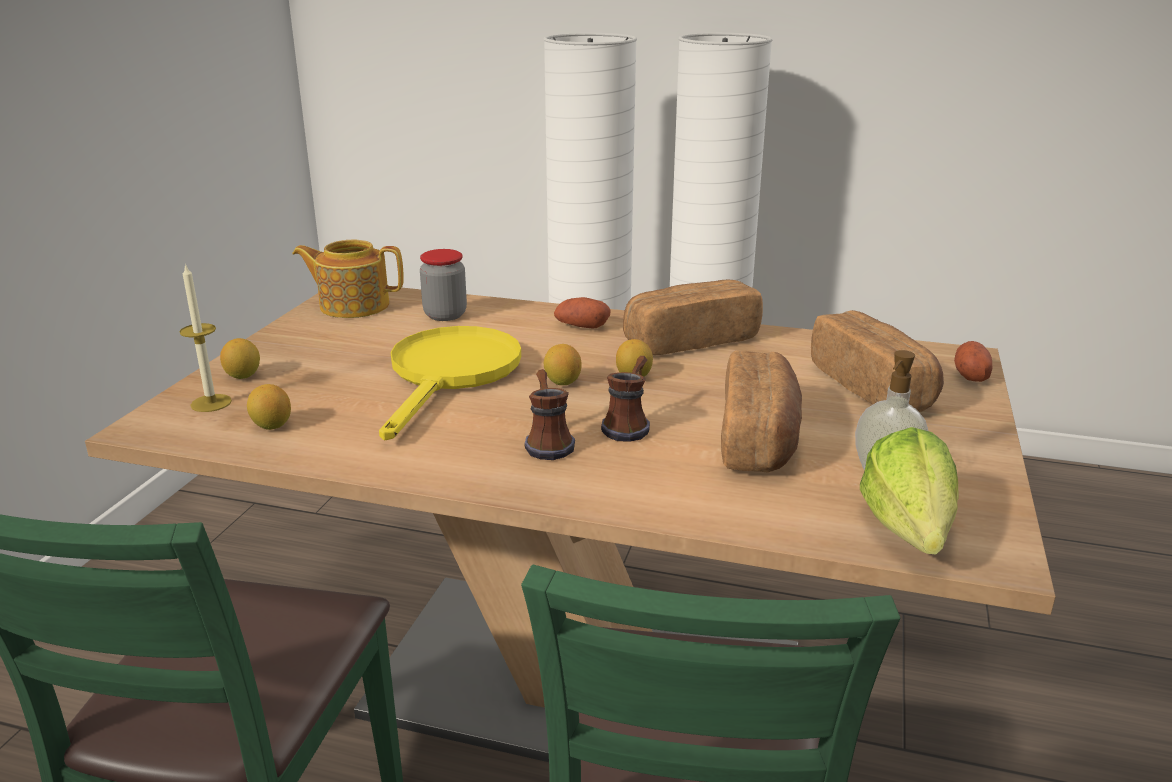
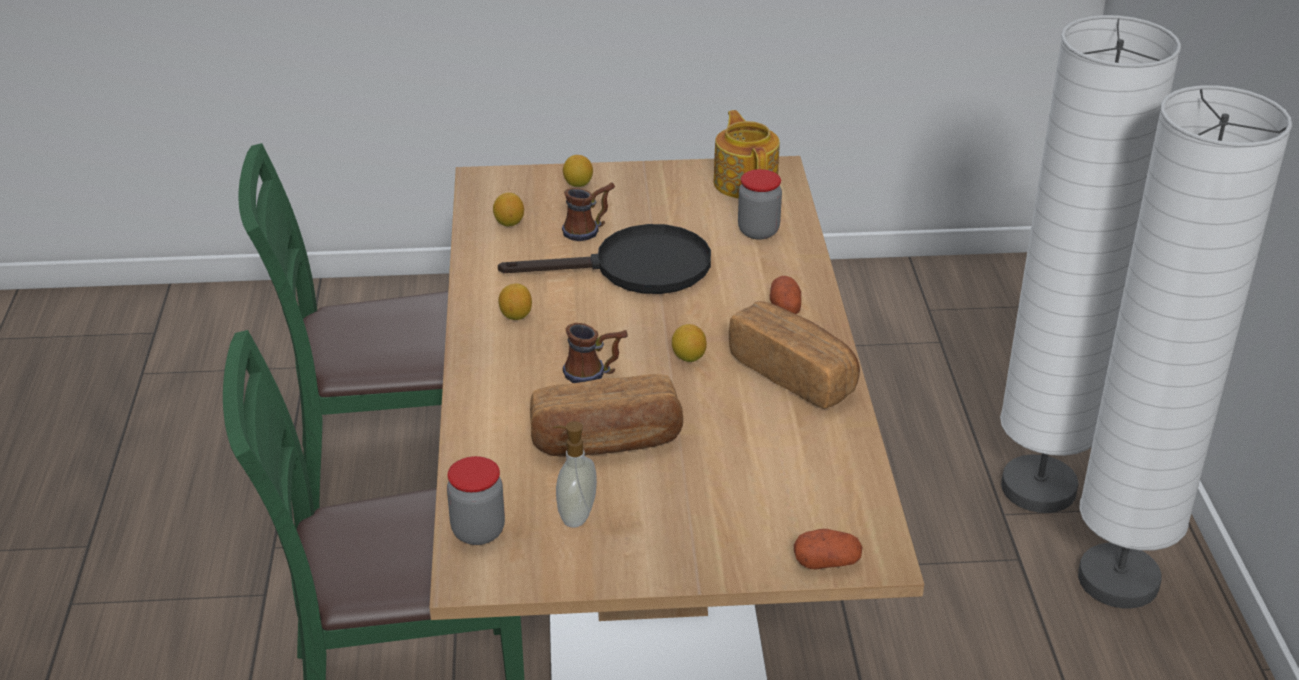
camera: 70 degrees right, 10 degrees up
candle [179,264,232,412] -> none
yellow frying pan [379,326,521,440] -> black frying pan [498,224,711,294]
mug [524,369,575,460] -> mug moved to [562,182,615,241]
lemon [544,344,582,385] -> lemon moved to [499,283,532,320]
bread [811,310,944,412] -> none
lettuce [860,427,958,555] -> jar [447,456,505,545]

